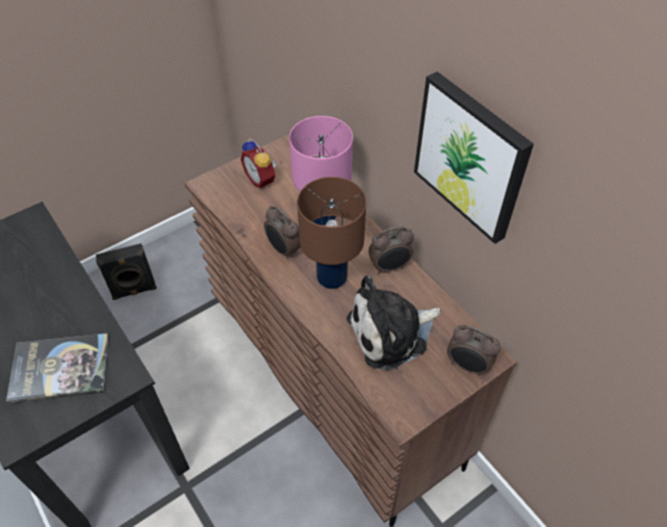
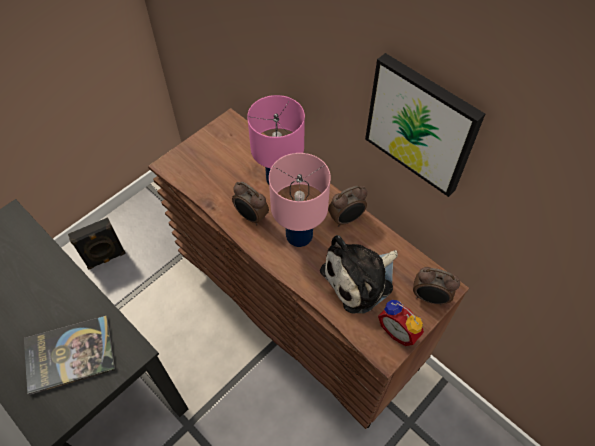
camera: 10 degrees left, 5 degrees up
alarm clock [241,138,276,189] -> alarm clock moved to [378,300,424,346]
brown table lamp [297,177,366,289] -> pink table lamp [269,153,331,247]

